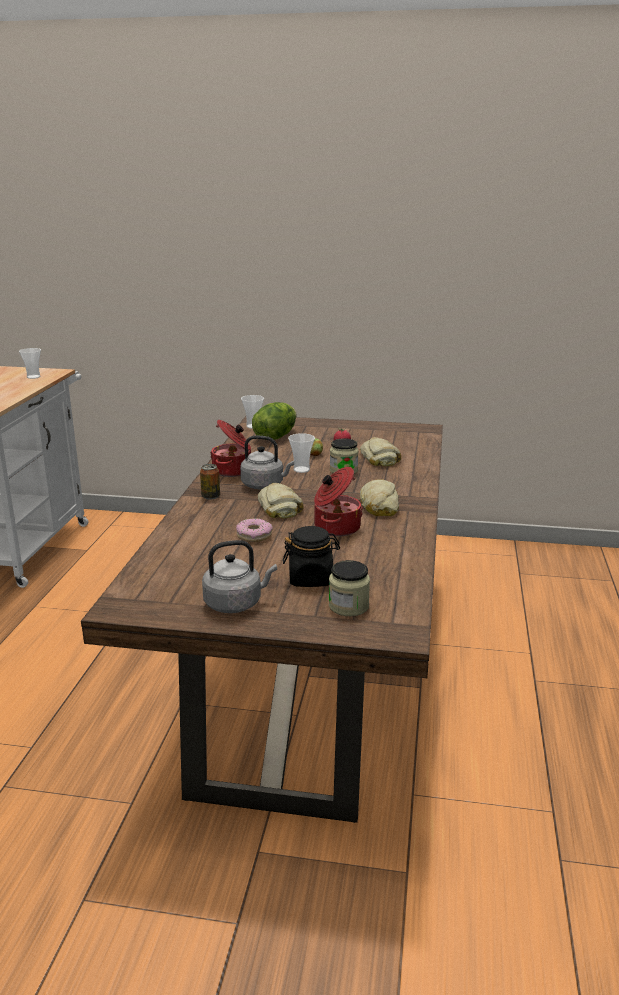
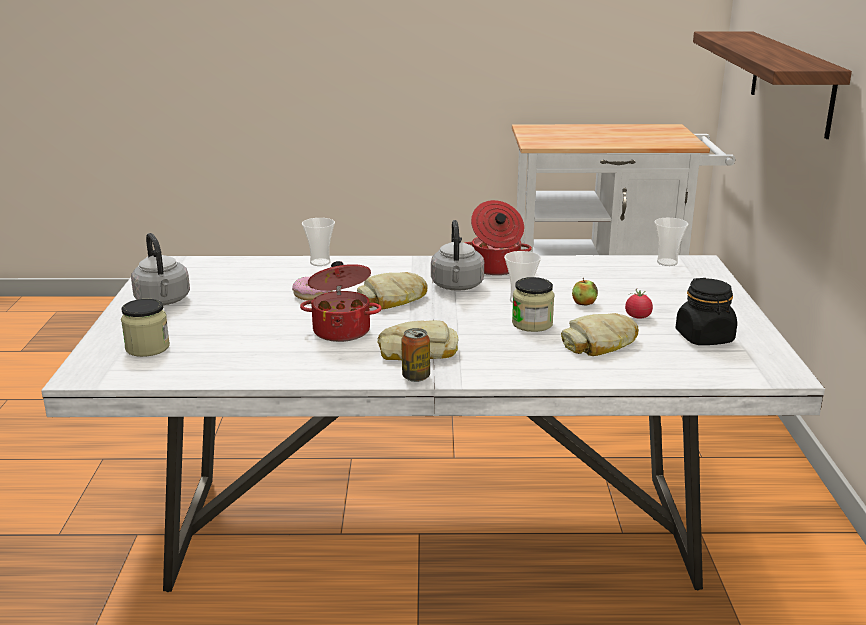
camera: 80 degrees right, 0 degrees up
cup [19,348,41,379] -> cup moved to [302,218,335,266]
brown dining table [81,416,443,823] -> white dining table [41,255,825,592]
can [200,464,220,500] -> can moved to [401,328,430,382]
lettuce [252,402,297,440] -> none
black jar [283,526,340,587] -> black jar moved to [676,278,737,345]
none -> shelf [693,32,852,139]

